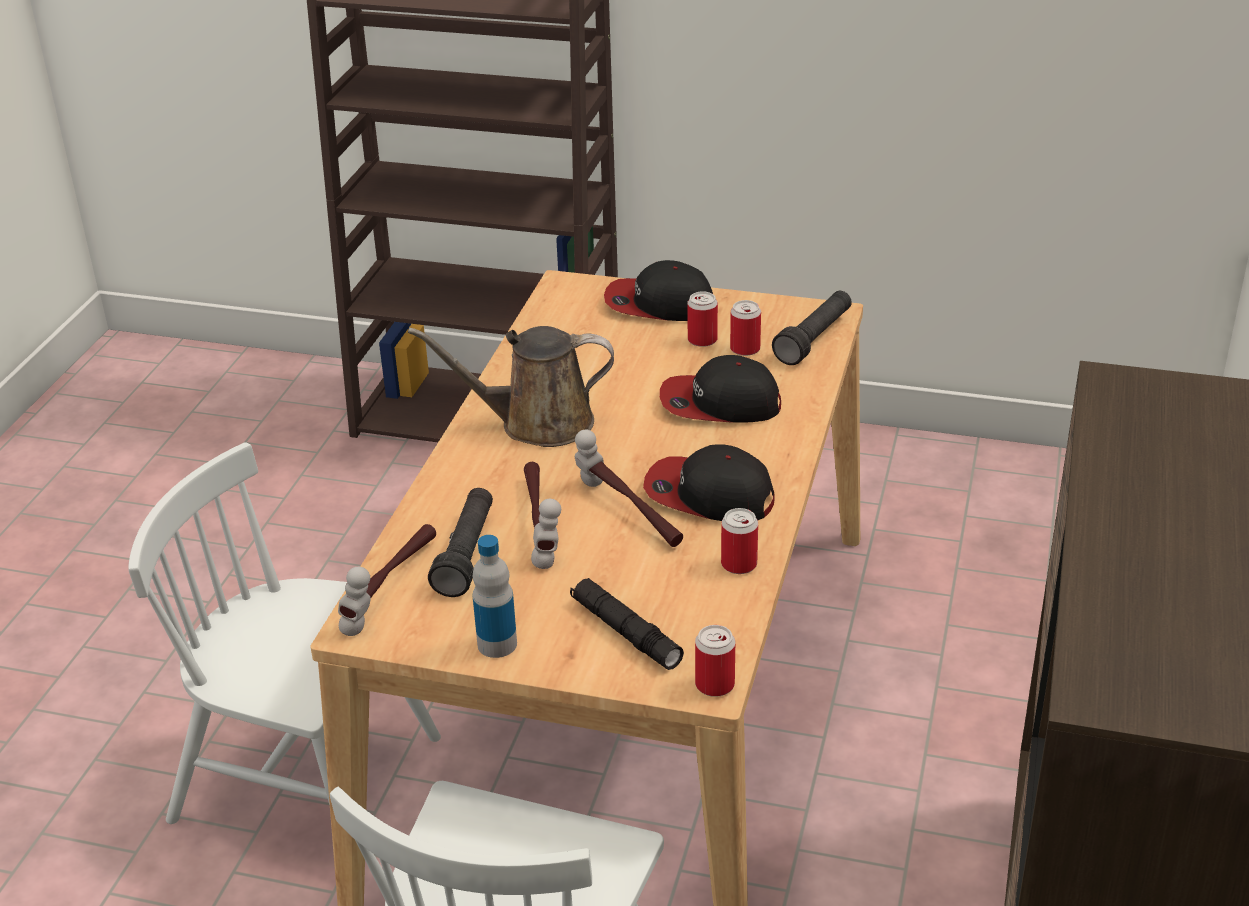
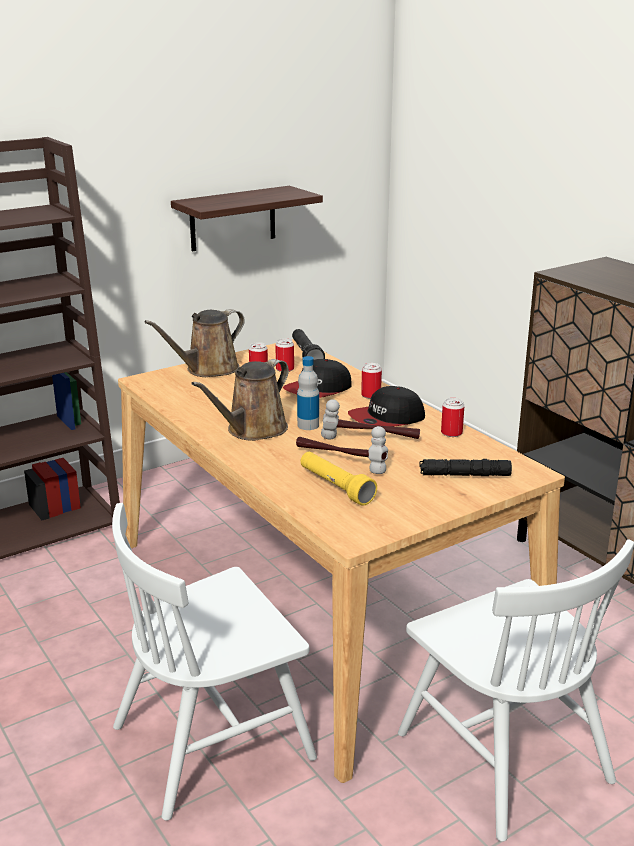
camera: 50 degrees left, 10 degrees down
hammer [338,524,436,636] -> none
black flashlight [428,488,493,597] -> yellow flashlight [301,452,377,506]
bottle [473,535,517,658] -> bottle moved to [297,356,319,430]
cap [604,260,713,321] -> brown watering can [144,309,245,377]
can [695,625,735,697] -> can moved to [361,363,382,399]
none -> shelf [171,186,323,251]

